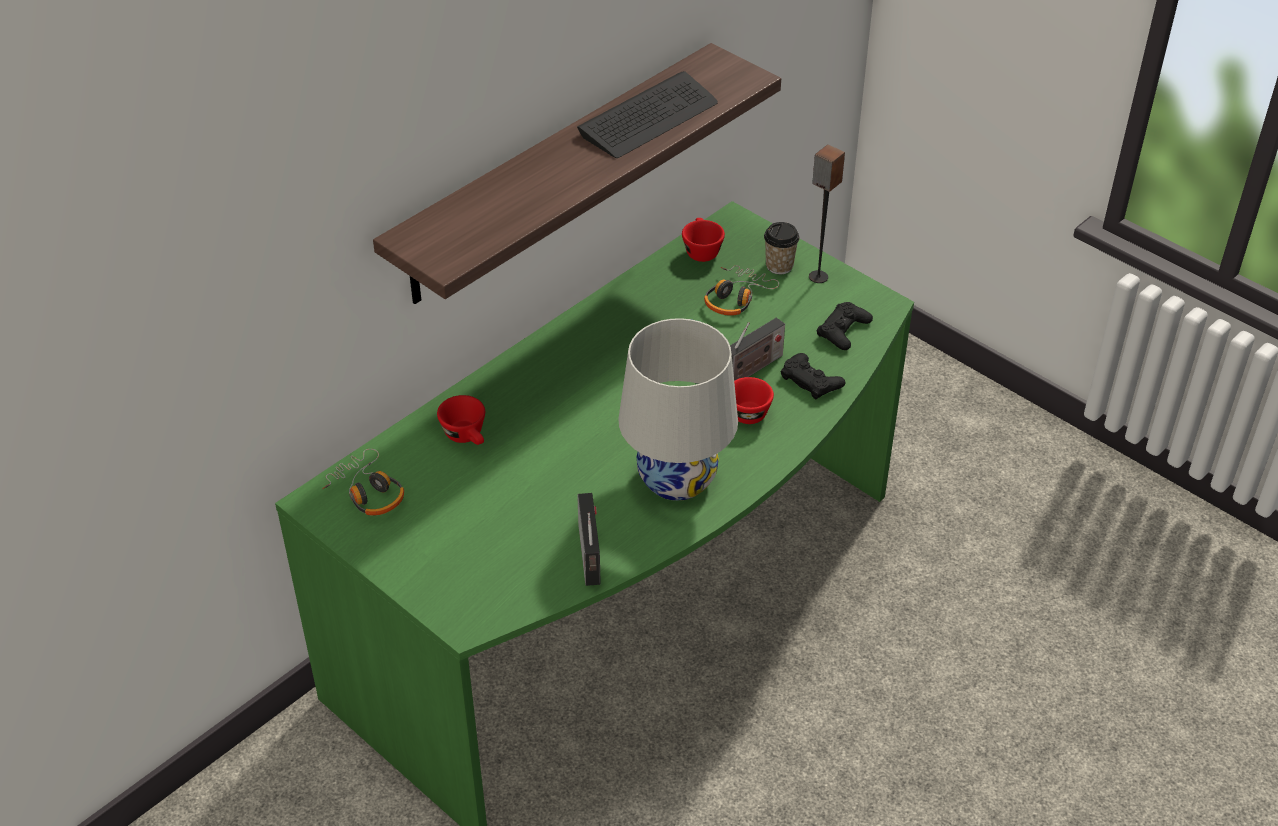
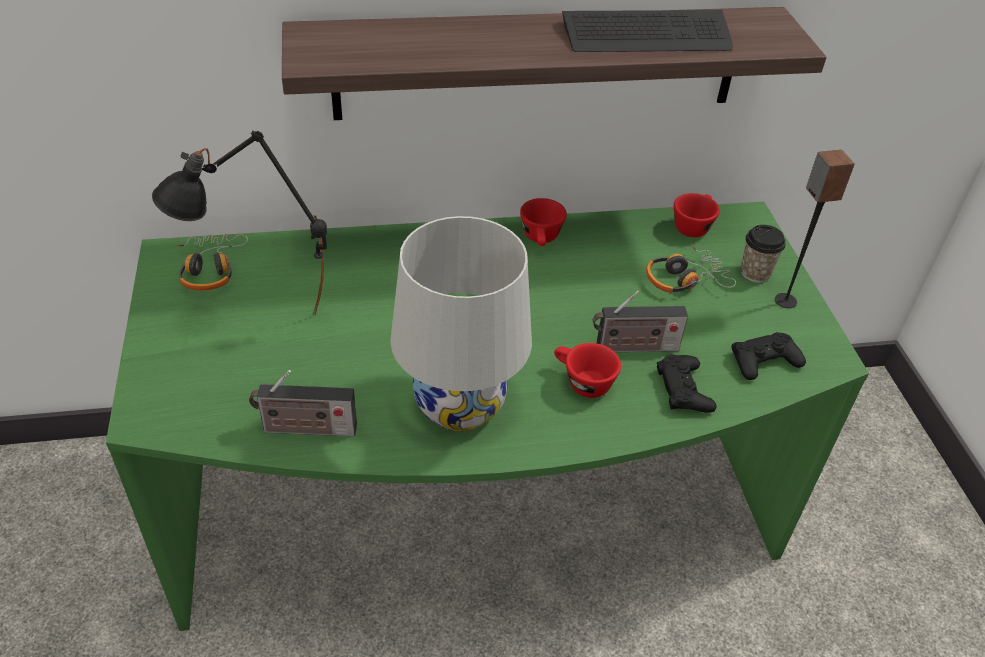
camera: 35 degrees right, 0 degrees up
red cup [437,395,485,445] -> red cup moved to [520,198,567,246]
radio [577,493,601,586] -> radio turned 60 degrees clockwise [249,370,357,436]
none -> black table lamp [152,131,327,315]

